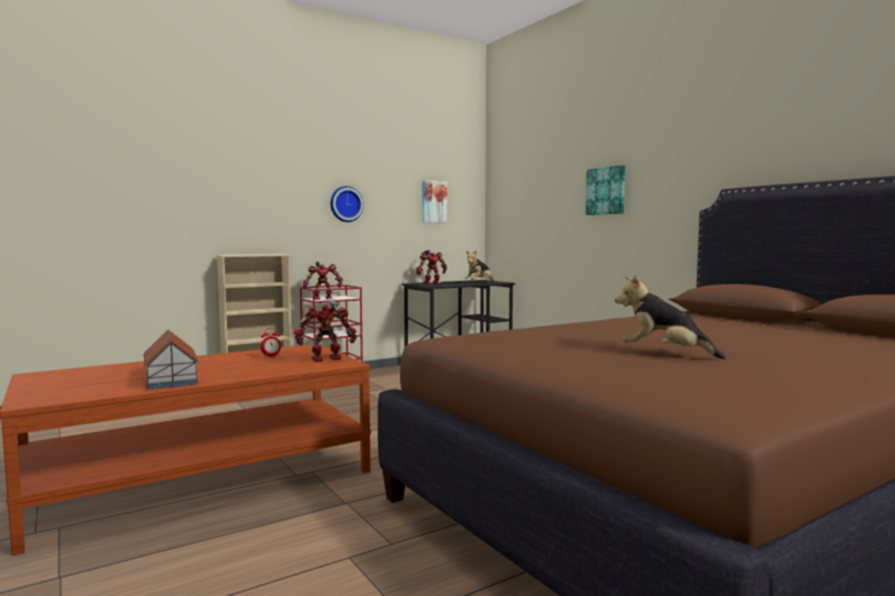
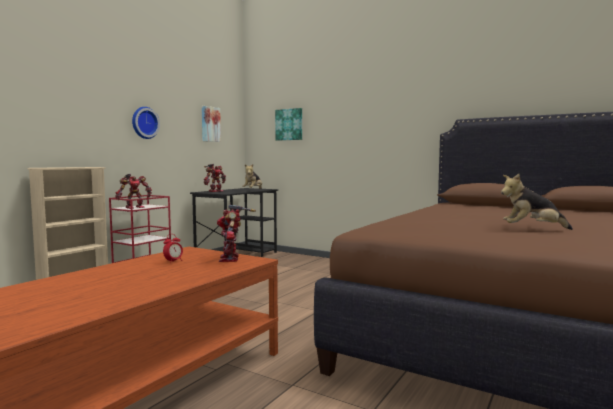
camera: 25 degrees left, 0 degrees up
toy house [143,330,200,389] -> none
toy robot [294,300,357,362] -> toy robot turned 45 degrees counterclockwise [217,205,256,262]
picture [586,165,625,215] -> picture moved to [275,108,302,141]

